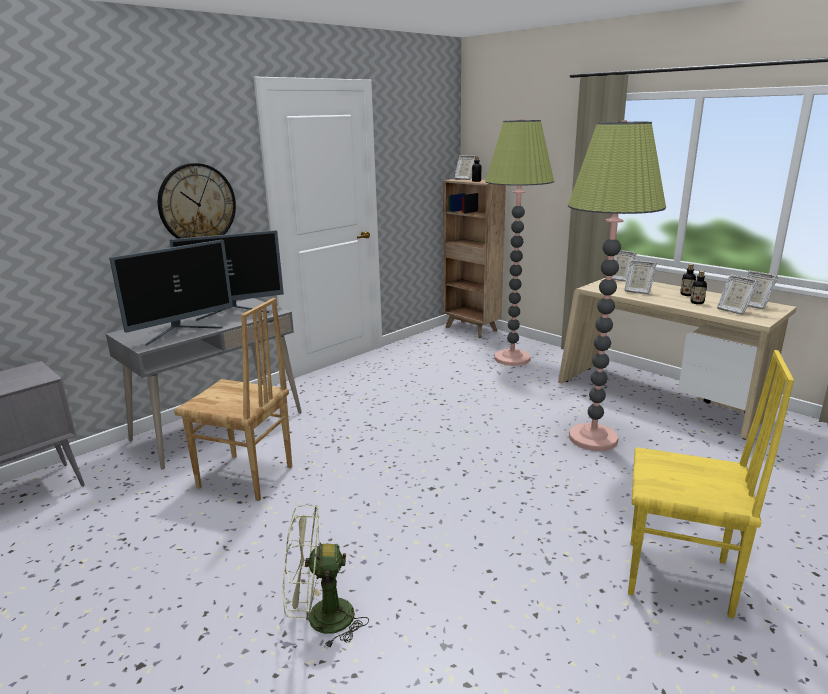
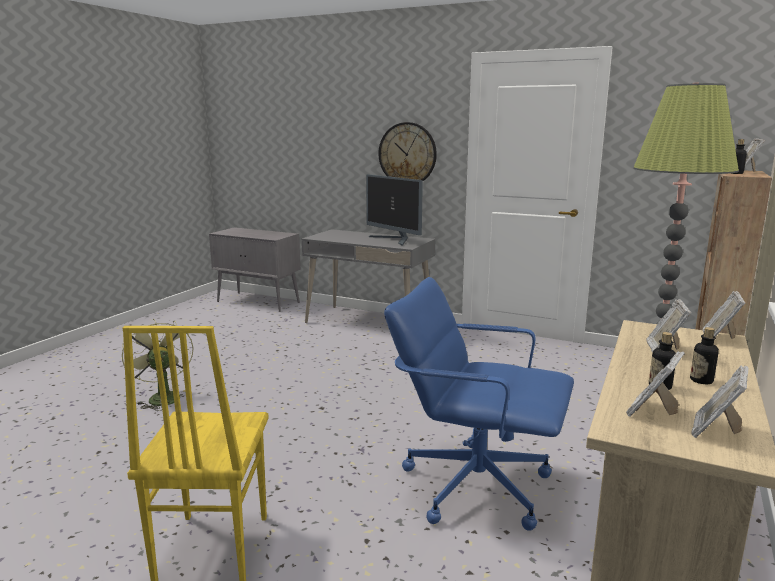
camera: 70 degrees right, 5 degrees down
monitor [109,240,233,346] -> none
brown chair [174,298,292,501] -> none
floor lamp [568,120,666,451] -> blue office chair [384,277,574,531]

